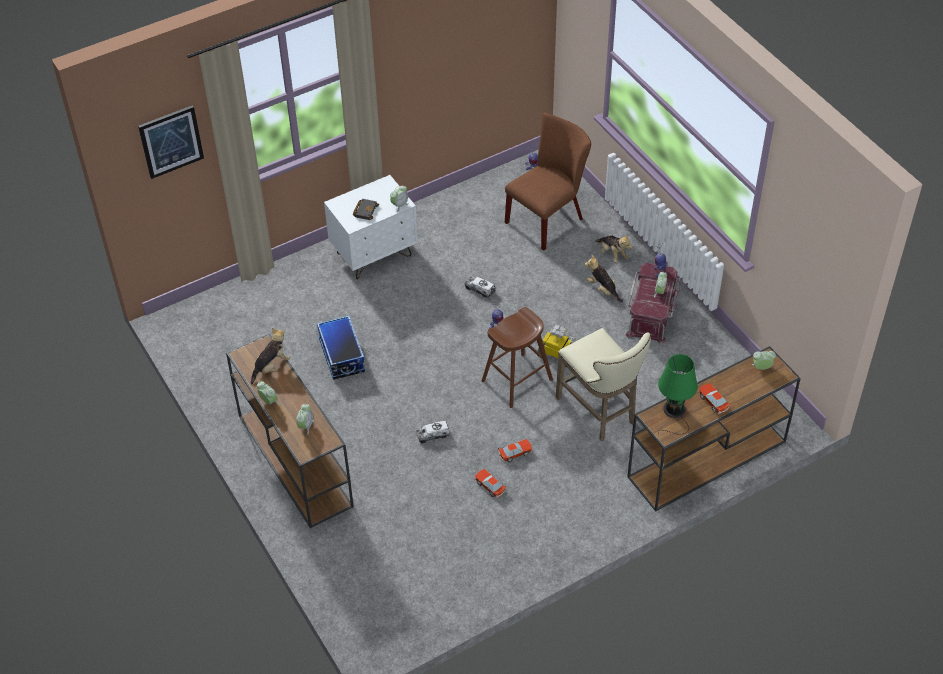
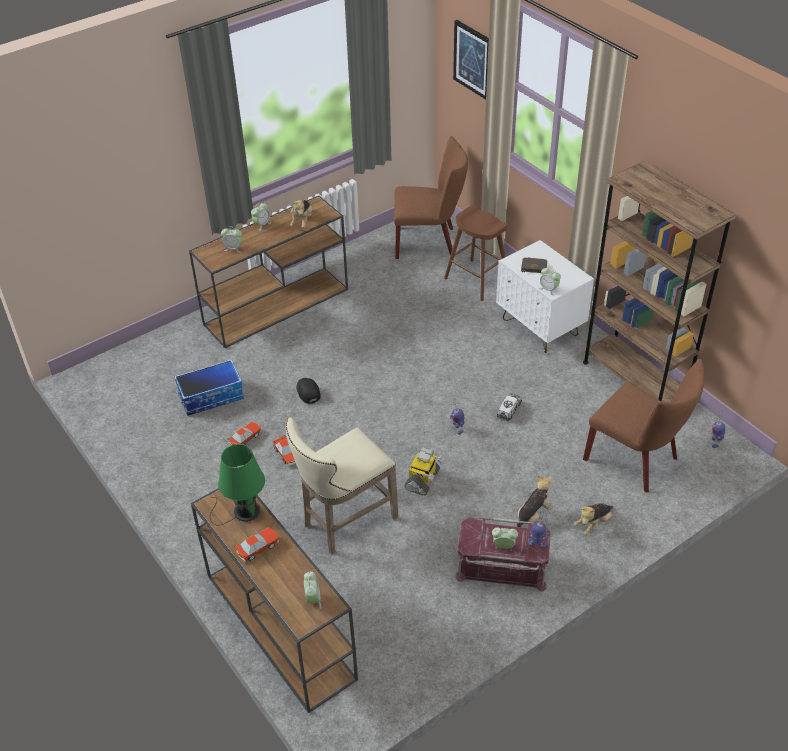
camera: 85 degrees right, 5 degrees down
plush toy [251,328,290,385] -> plush toy turned 60 degrees clockwise [290,199,312,228]
storage box [317,316,365,380] -> storage box moved to [174,359,244,416]
toy truck [416,421,450,443] -> black cap [297,378,321,404]
brown stool [482,307,553,408] -> brown stool moved to [444,205,508,301]
none -> brown chair [394,136,468,259]
none -> brown bookcase [583,161,736,402]

